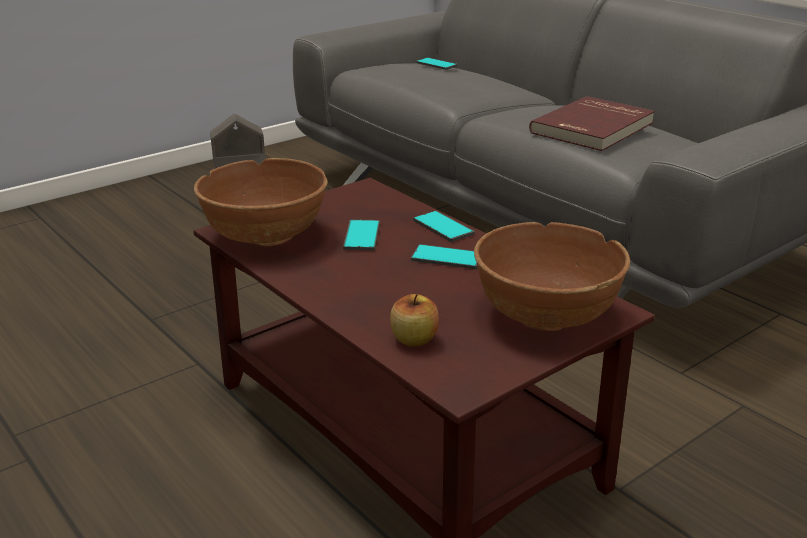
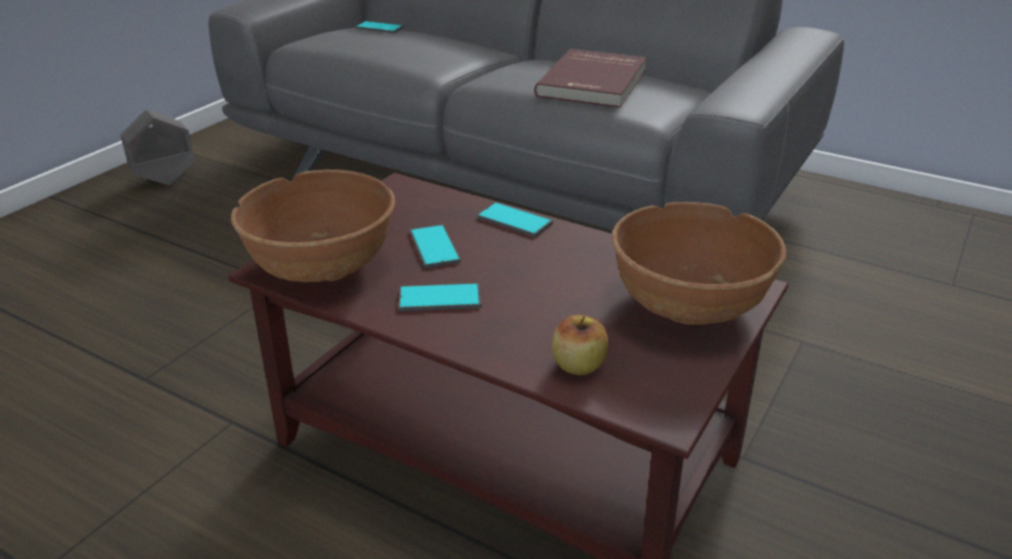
camera: 20 degrees left, 5 degrees up
phone [411,244,478,269] -> phone moved to [399,283,482,311]

